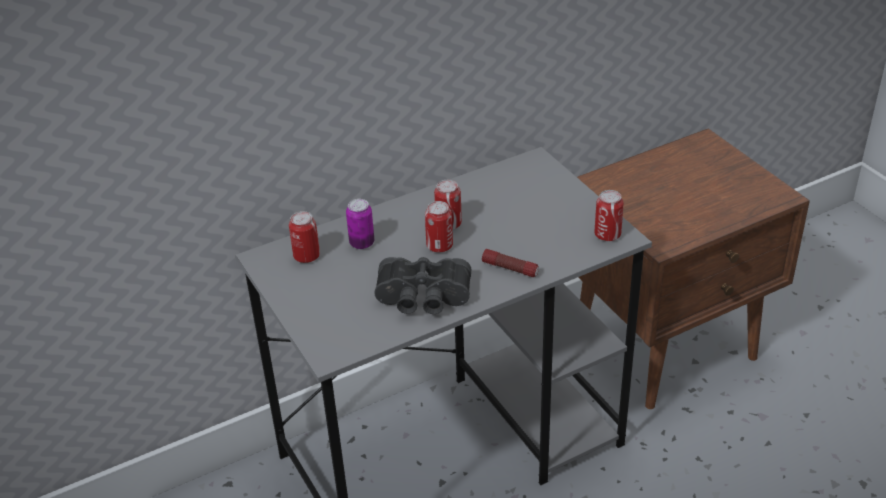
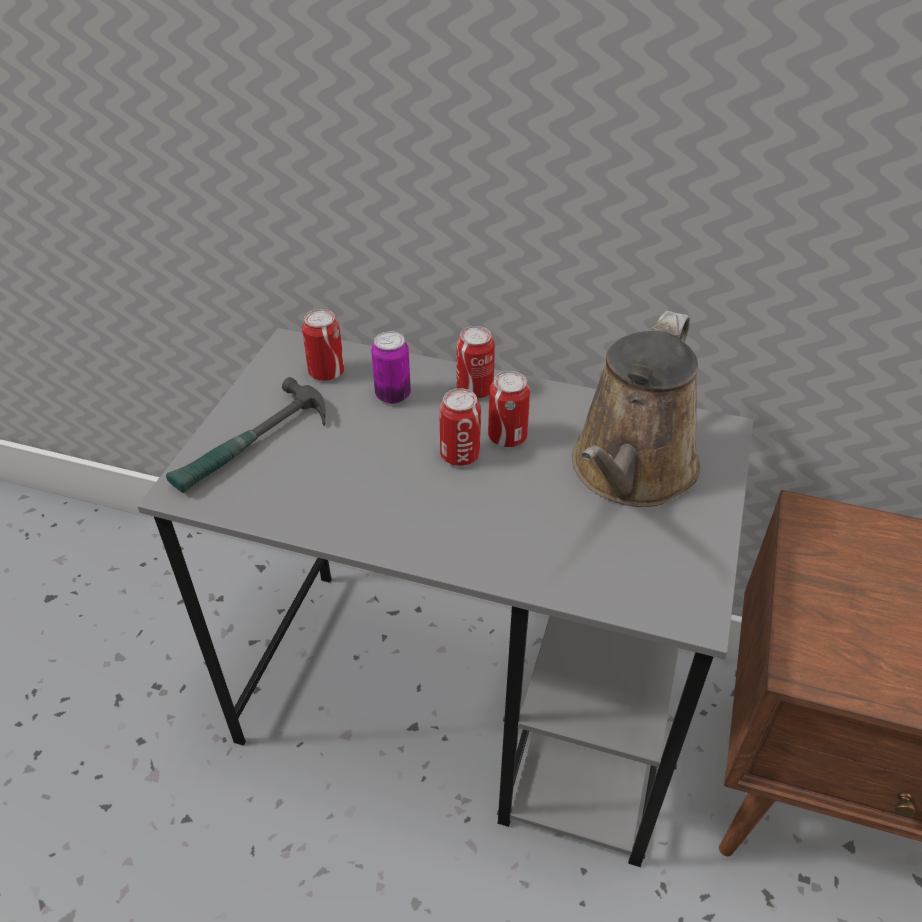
camera: 45 degrees right, 5 degrees up
black binoculars [374,257,471,314] -> none
flashlight [482,249,539,277] -> none
can [594,190,624,241] -> can moved to [456,326,495,399]
none -> hammer [166,377,326,493]
none -> brown watering can [572,311,700,507]

